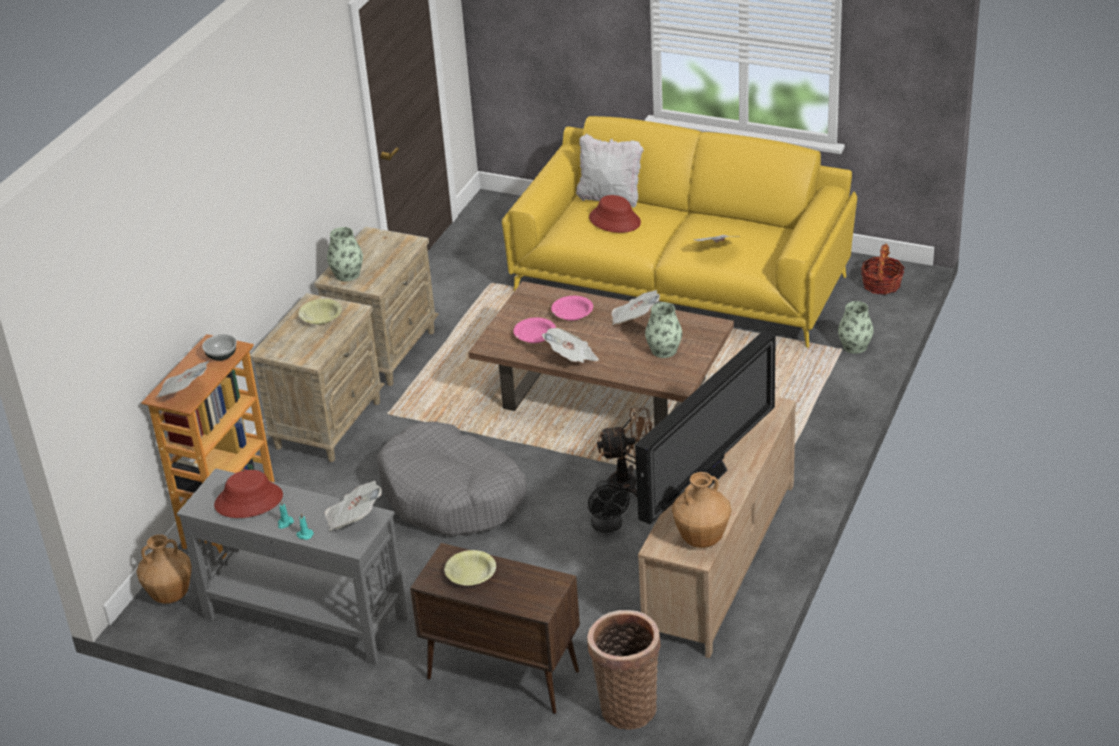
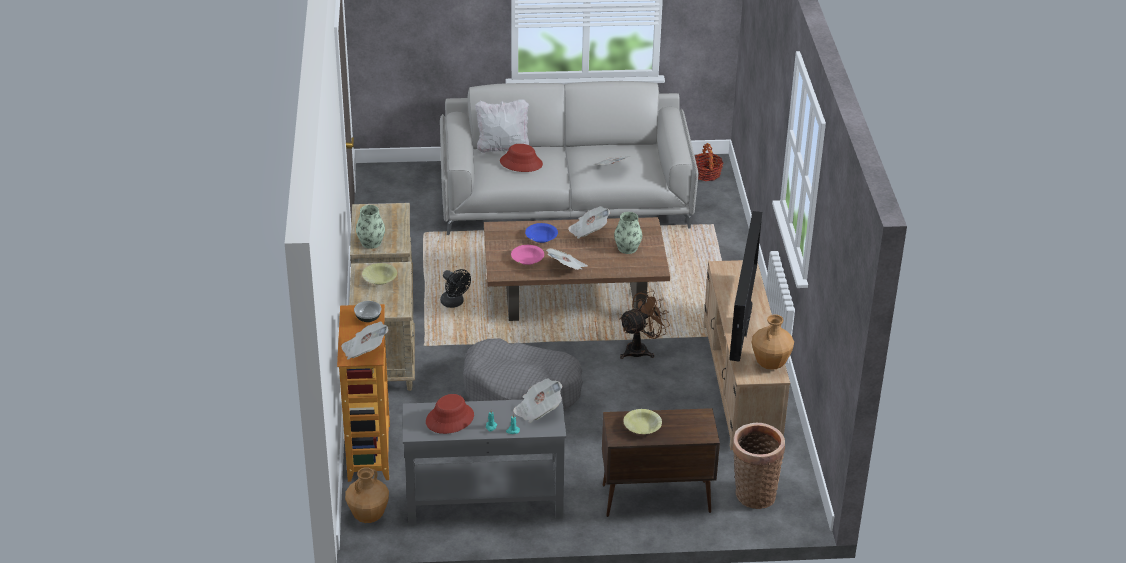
camera: 30 degrees left, 0 degrees up
yellow sofa [502,116,857,348] -> grey sofa [440,81,699,235]
pink bowl [551,296,593,321] -> blue bowl [525,223,558,243]
black fan [588,480,630,533] -> black fan moved to [440,269,471,308]
vase [838,301,874,354] -> none

